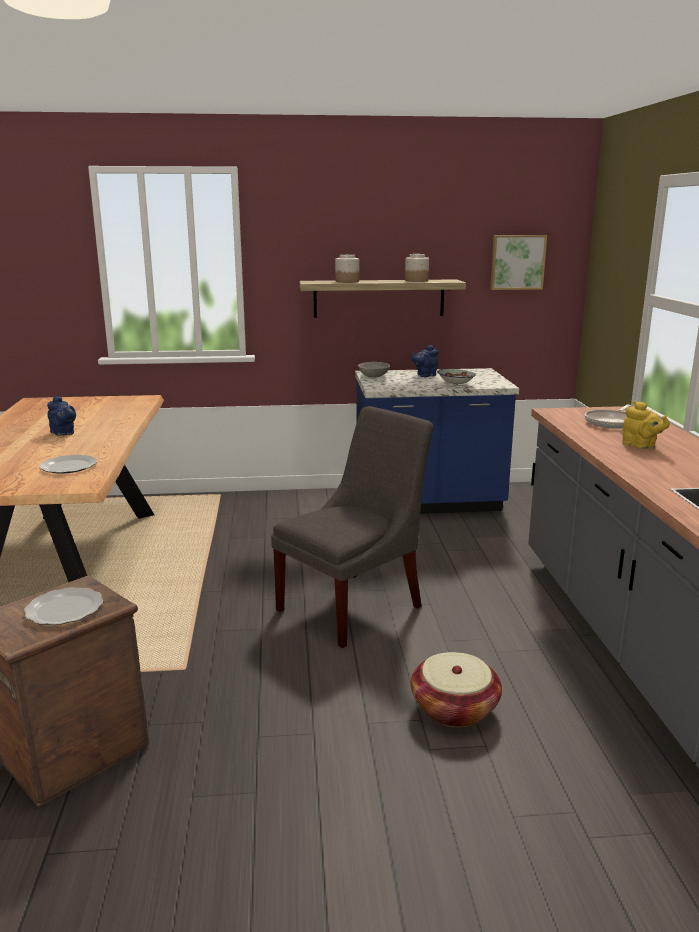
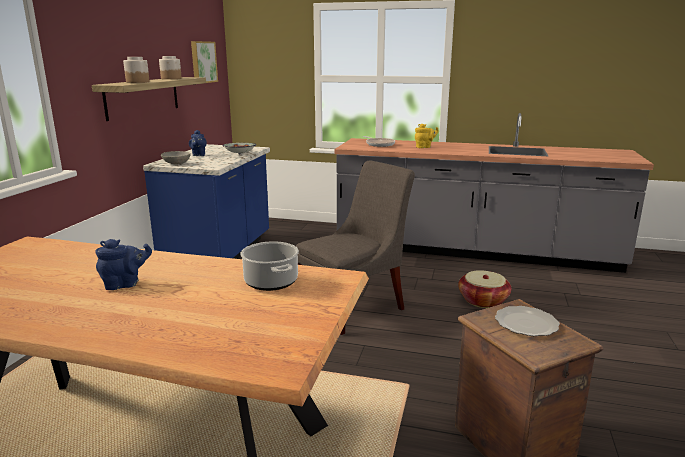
camera: 70 degrees left, 0 degrees up
plate [39,455,97,474] -> cooking pot [241,241,299,291]
grey chair [271,406,433,648] -> grey chair turned 75 degrees clockwise [296,160,415,335]

